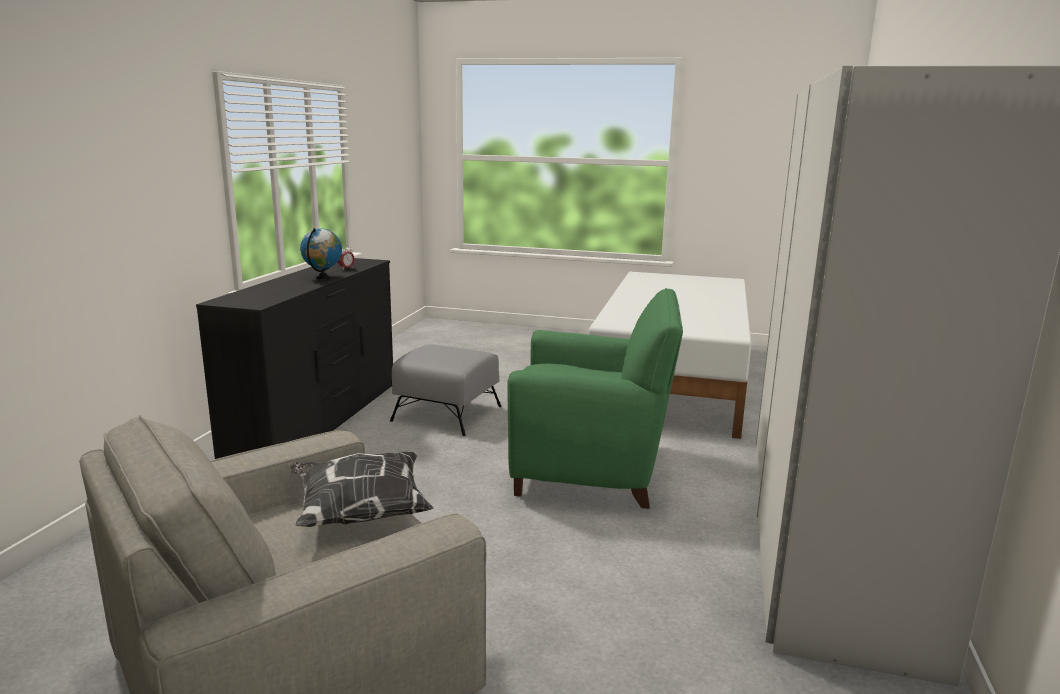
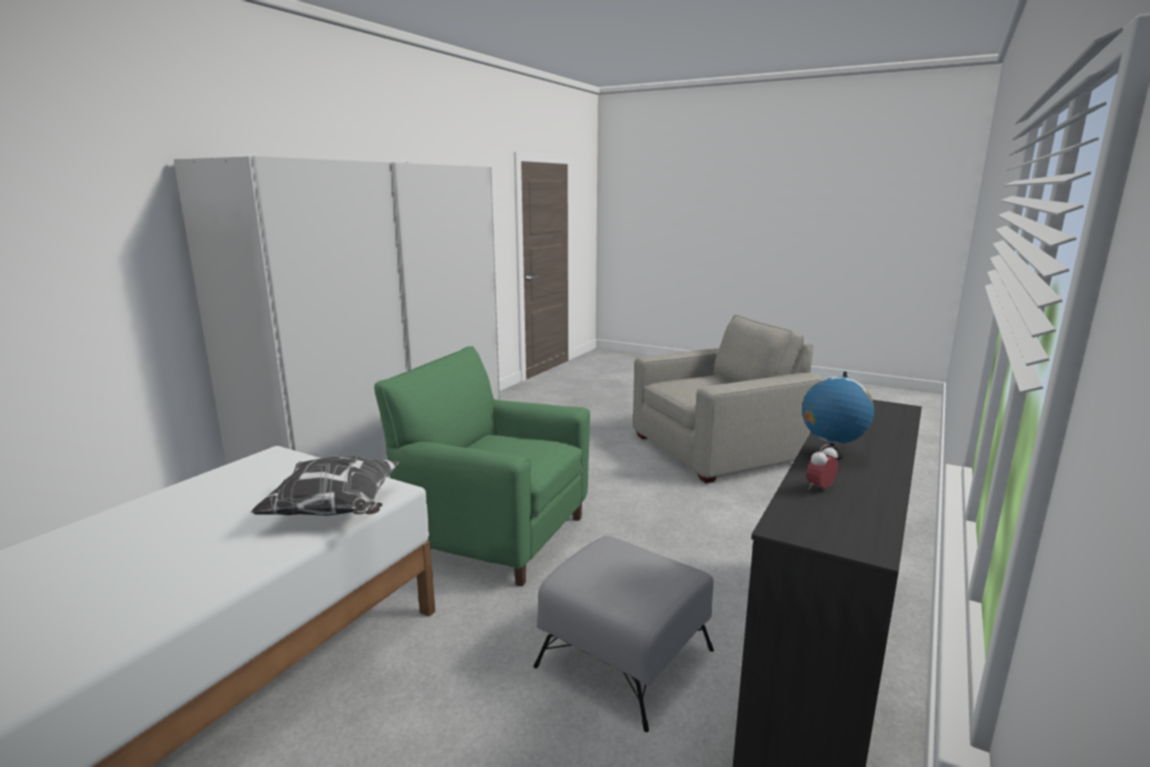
camera: 165 degrees left, 0 degrees up
pillow [290,452,434,527] -> pillow moved to [251,456,400,516]

